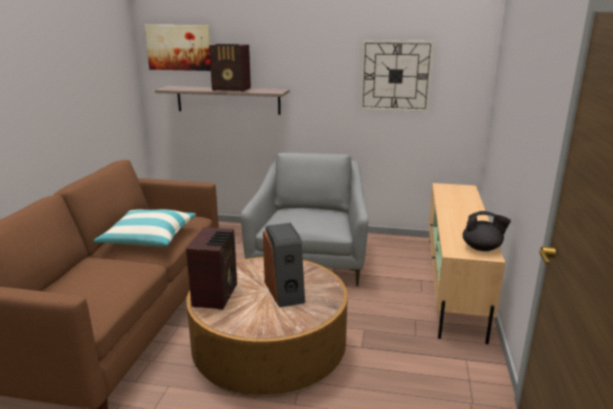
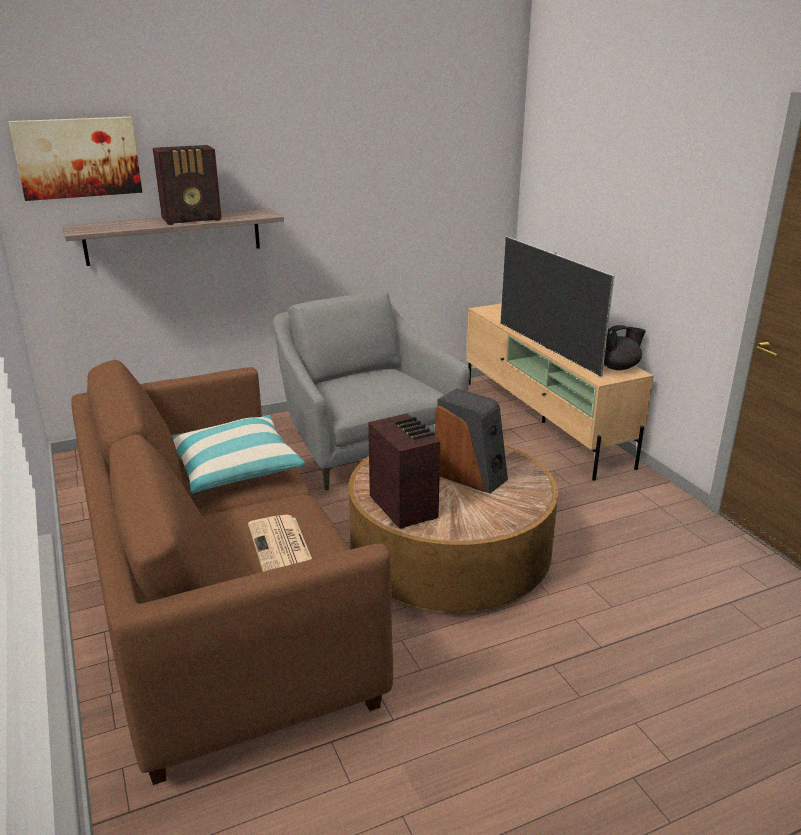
camera: 35 degrees left, 5 degrees up
wall clock [360,40,434,112] -> none
none -> newspaper [248,514,312,572]
none -> television [500,237,614,376]

